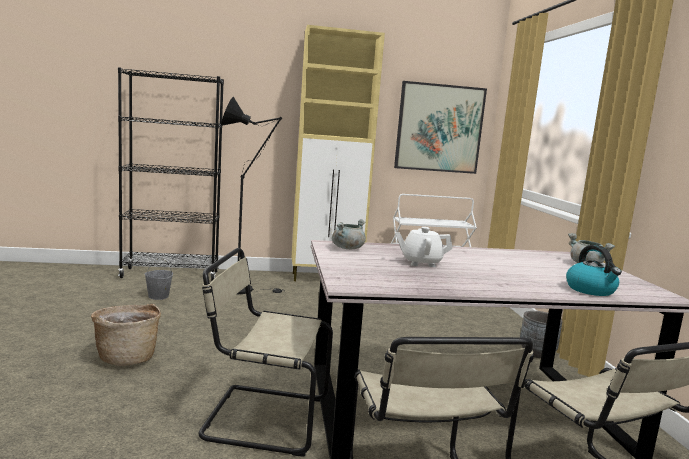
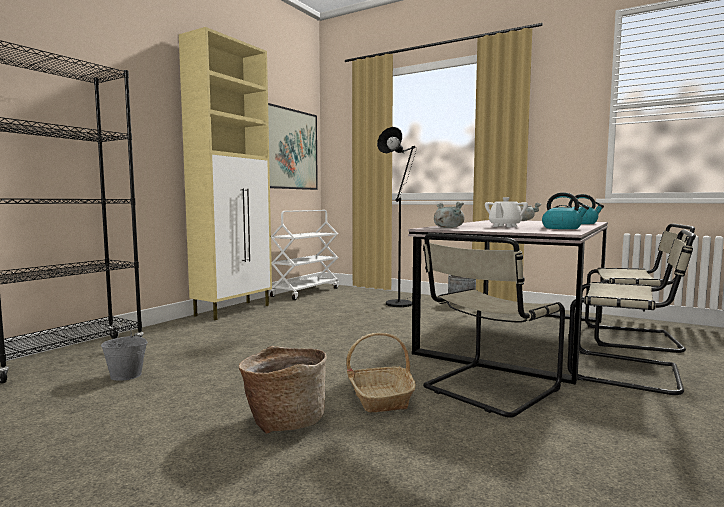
camera: 50 degrees left, 5 degrees down
black floor lamp [221,97,282,294] -> black floor lamp moved to [377,127,417,307]
none -> basket [346,333,416,413]
none -> kettle [542,193,589,229]

